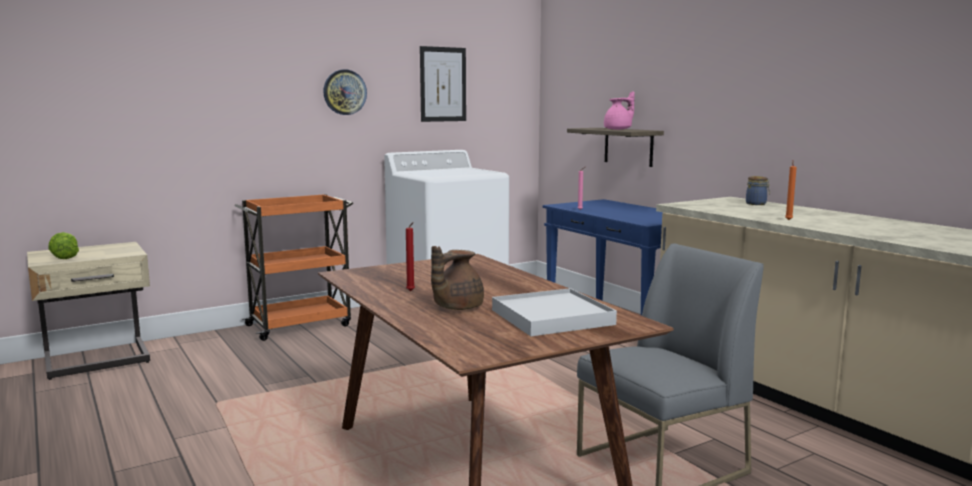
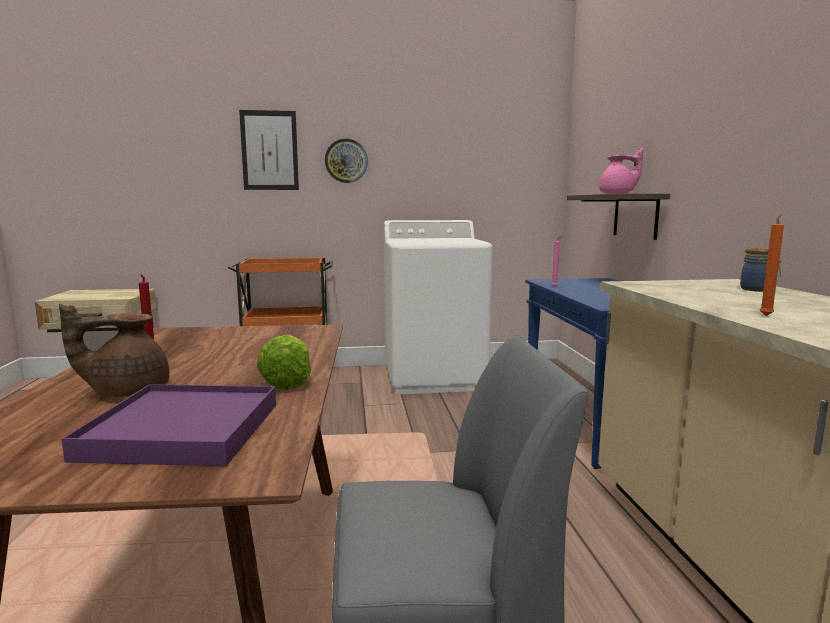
camera: 25 degrees right, 0 degrees up
lettuce [48,232,79,259] -> lettuce moved to [257,335,311,390]
picture [420,46,466,122] -> picture moved to [239,110,299,190]
white tray [492,288,617,336] -> purple tray [61,384,276,466]

